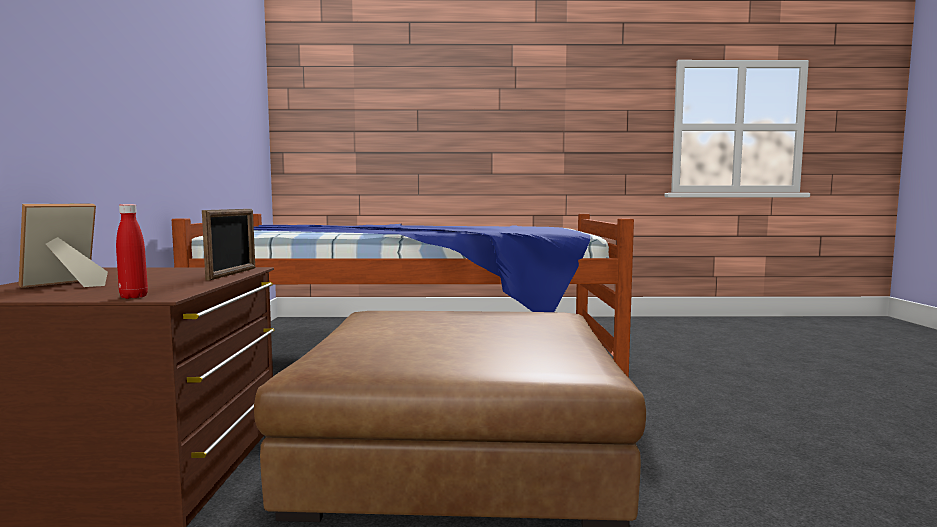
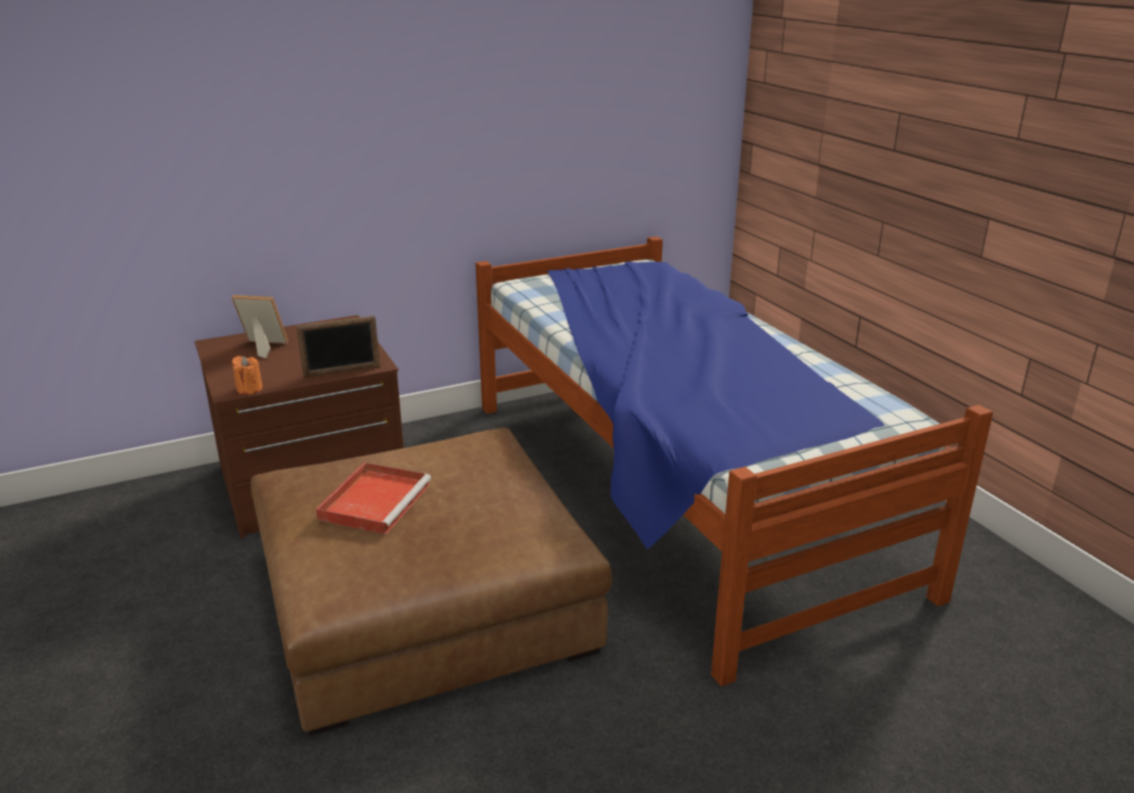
camera: 65 degrees right, 20 degrees up
red bottle [116,204,148,299] -> none
none -> orange candle [232,356,262,395]
none -> red tray [316,462,431,534]

